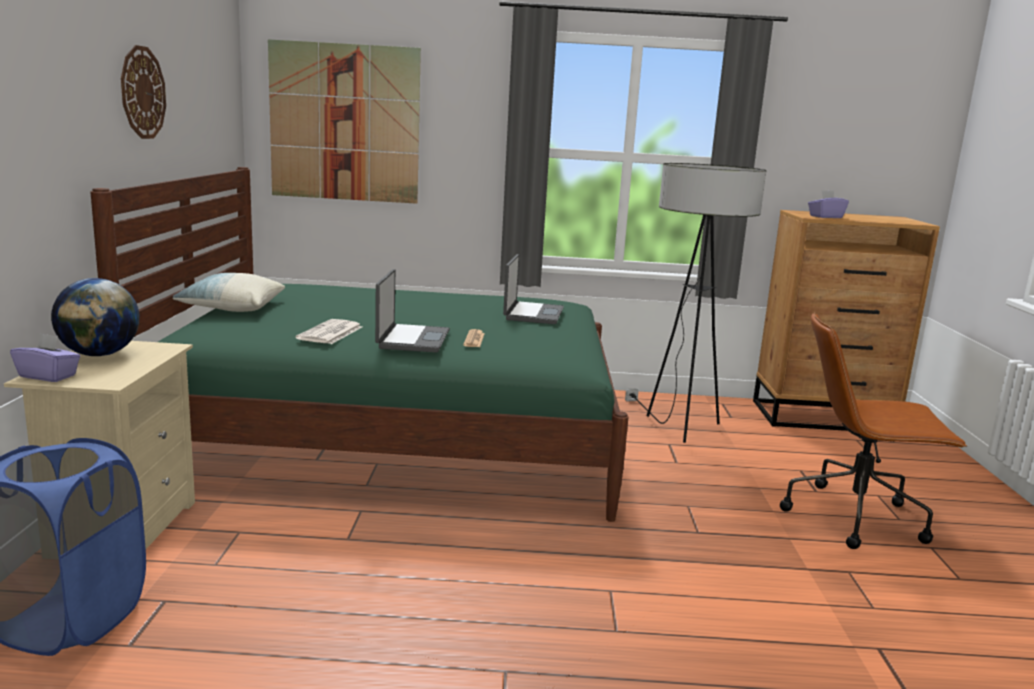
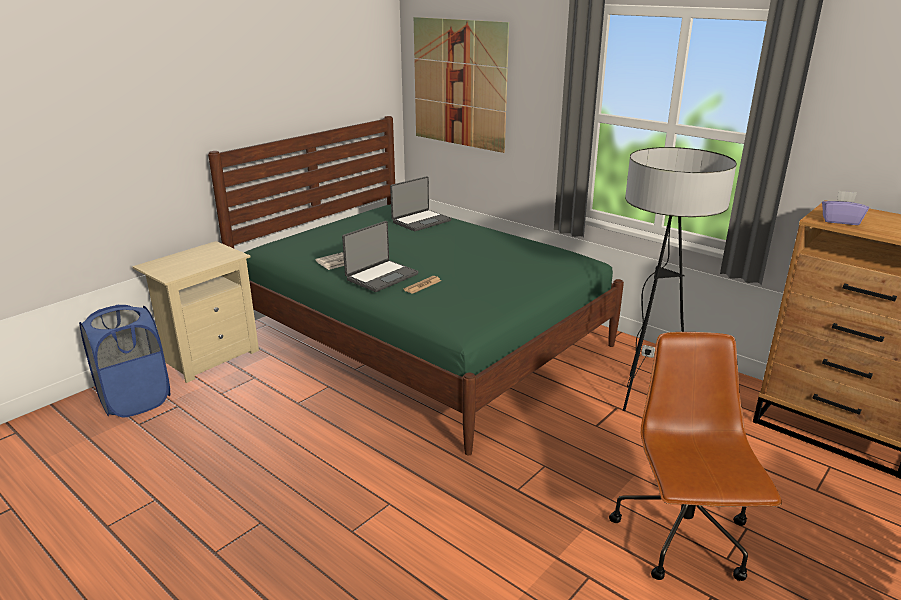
camera: 40 degrees right, 10 degrees up
purple tissue box [10,333,81,382] -> none
globe [51,278,140,356] -> none
wall clock [121,45,166,139] -> none
pillow [173,273,285,312] -> none
laptop [503,254,564,324] -> laptop moved to [390,176,452,231]
brown office chair [780,312,967,549] -> brown office chair turned 45 degrees clockwise [609,332,782,581]

